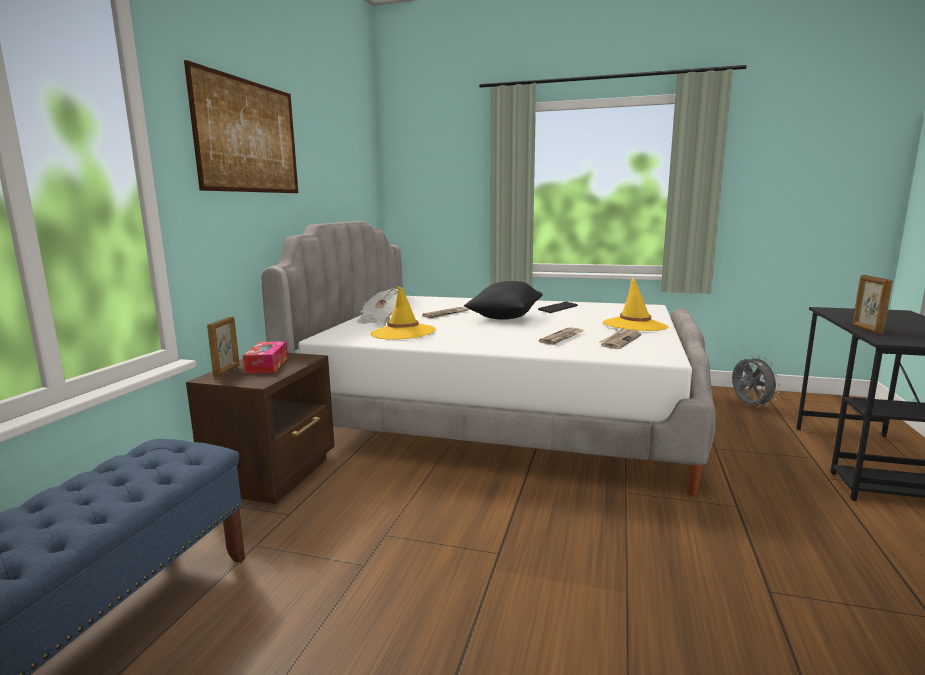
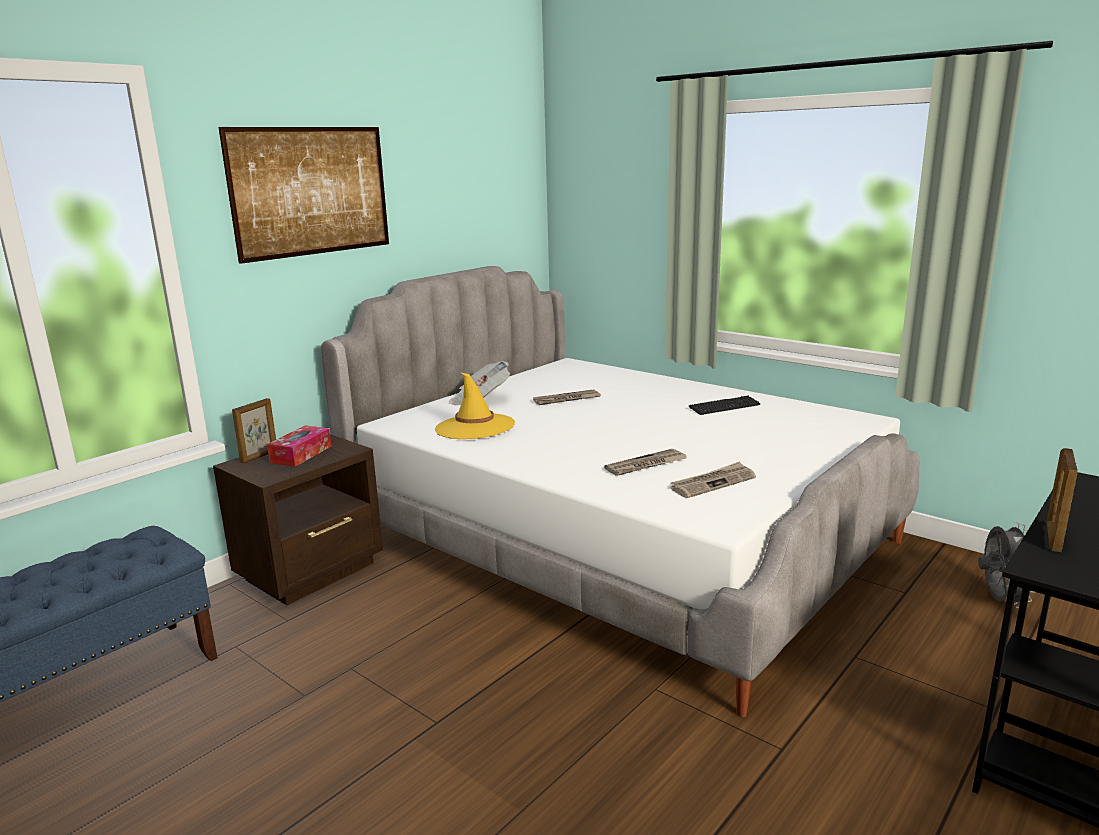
camera: 25 degrees right, 5 degrees up
black pillow [464,281,543,320] -> none
yellow hat [603,277,668,331] -> none

